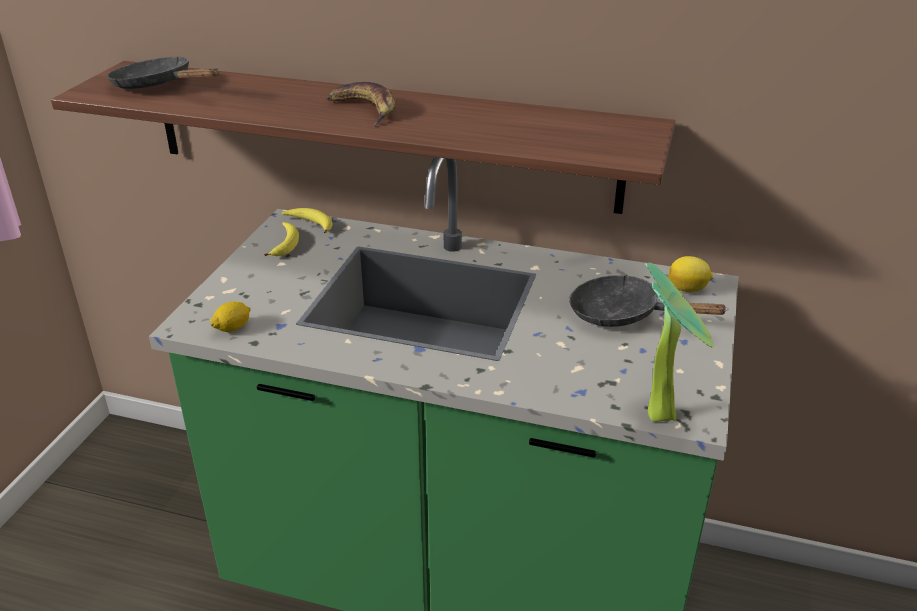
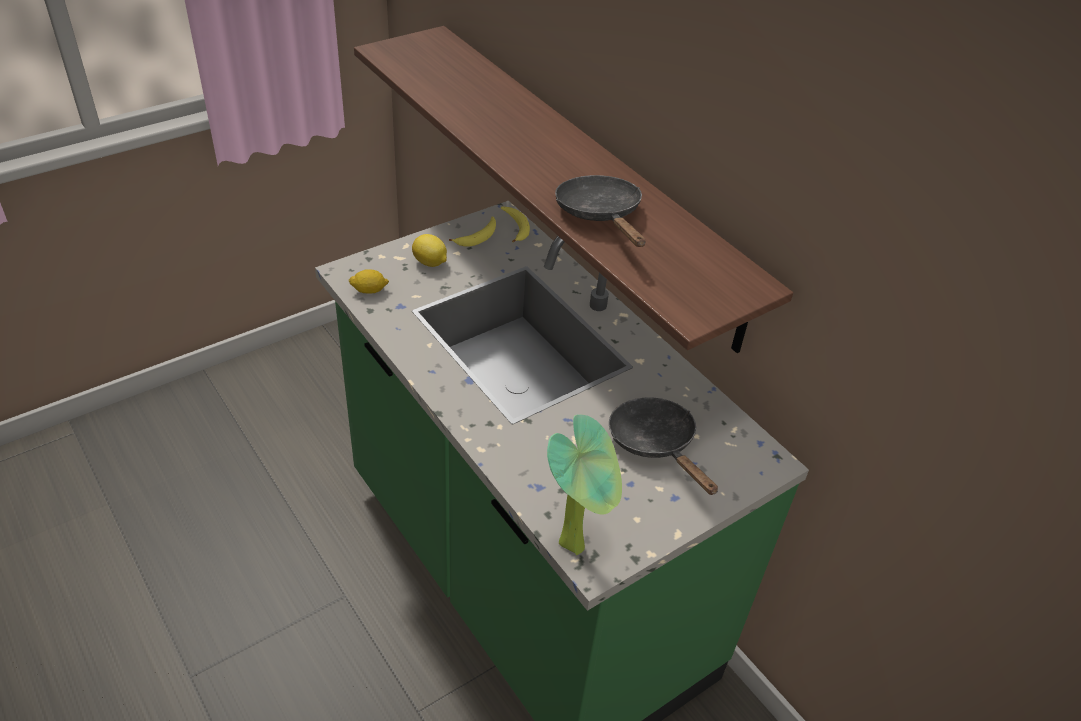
camera: 35 degrees right, 10 degrees up
black frying pan [107,56,219,89] -> black frying pan moved to [555,175,646,247]
banana [327,82,396,127] -> none
lemon [669,256,713,292] -> lemon moved to [412,234,447,267]

